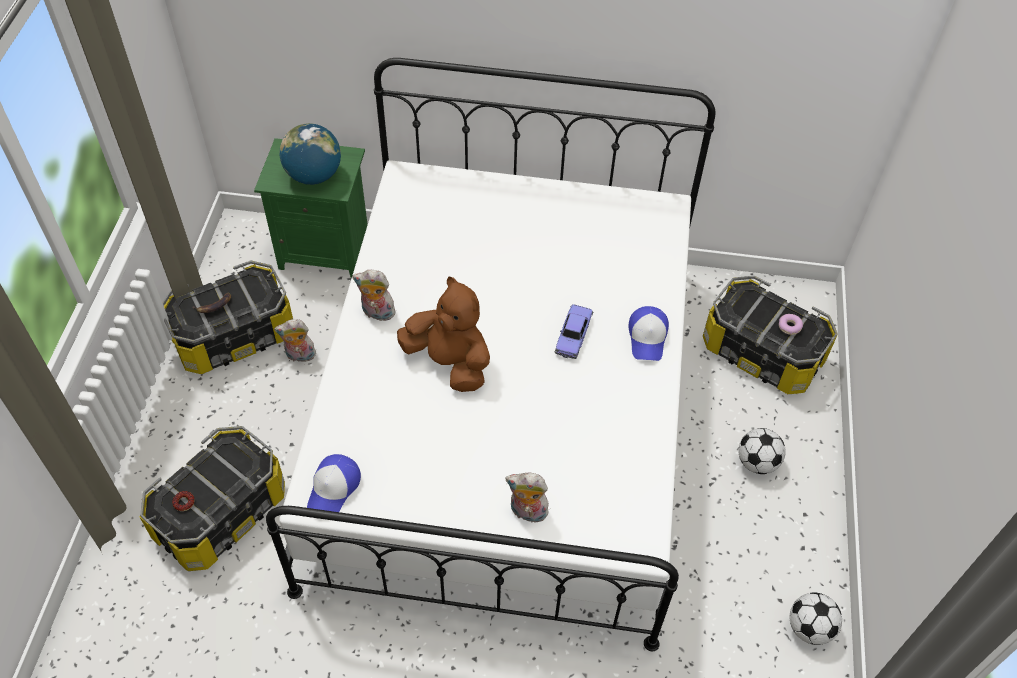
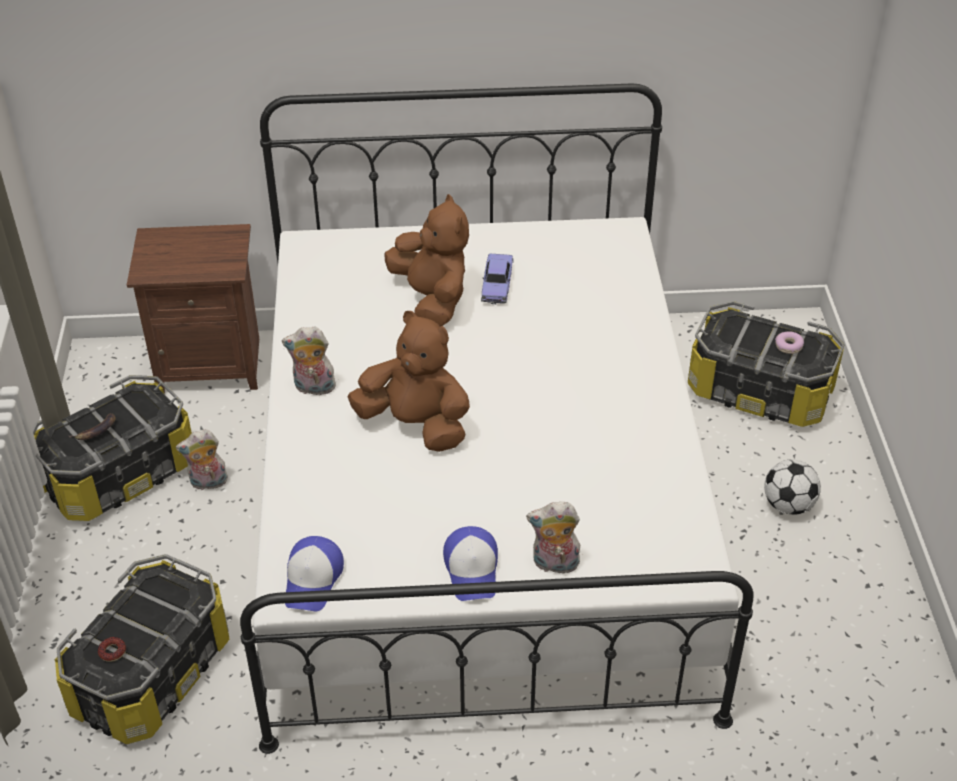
camera: 10 degrees left, 10 degrees down
green nightstand [254,138,368,278] -> brown nightstand [127,224,259,394]
globe [279,123,341,185] -> none
toy car [555,304,593,359] -> toy car moved to [481,254,514,304]
cap [629,306,669,361] -> cap moved to [443,526,498,601]
football [790,593,842,645] -> none
none -> brown plush toy [384,194,469,327]

